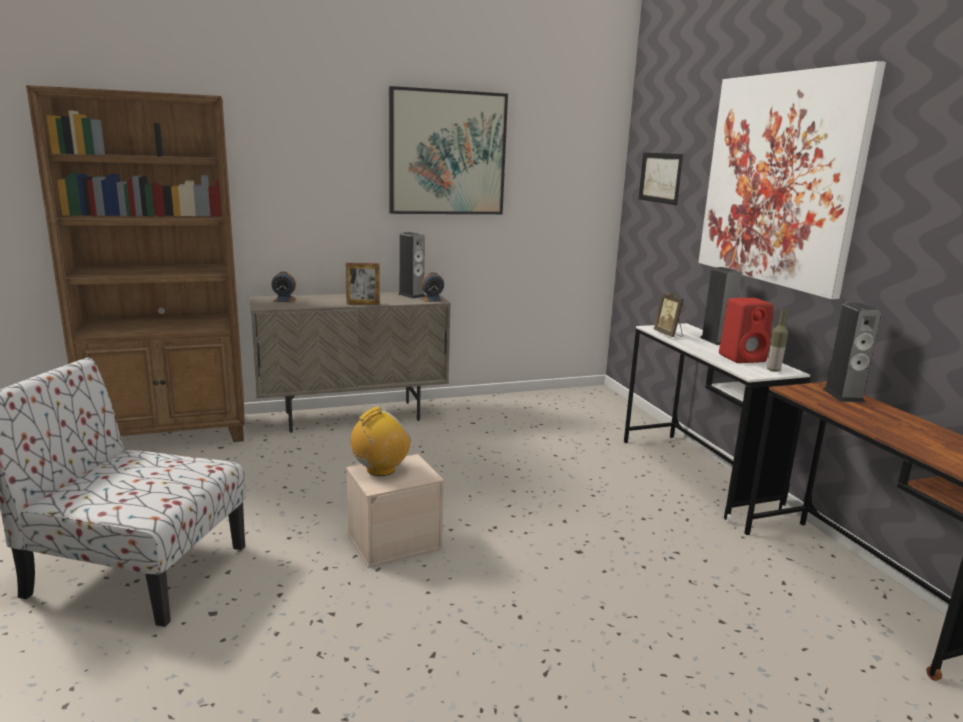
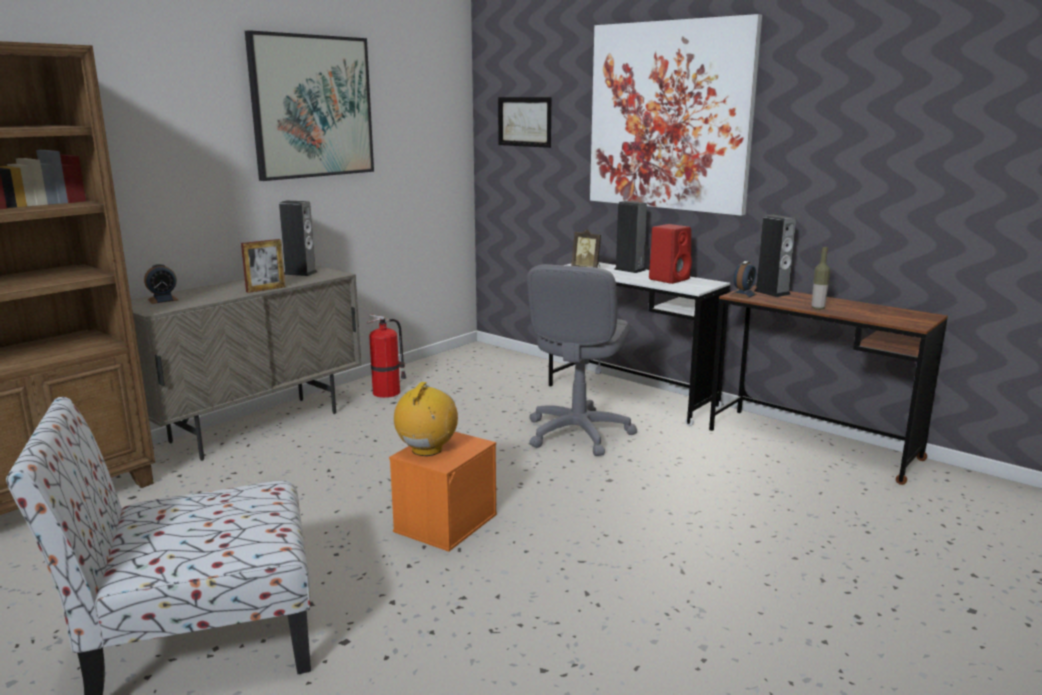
camera: 30 degrees left, 0 degrees up
beige storage box [346,454,444,568] -> orange storage box [389,432,497,552]
alarm clock [421,272,444,302] -> alarm clock moved to [730,261,757,299]
bottle [767,309,788,372] -> bottle moved to [812,247,830,310]
none -> fire extinguisher [367,314,407,398]
none -> grey office chair [527,264,637,456]

